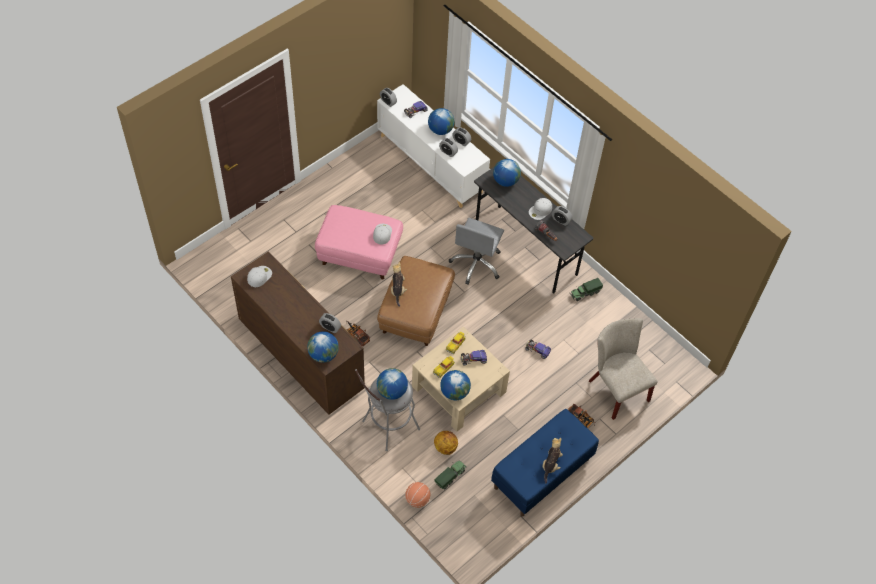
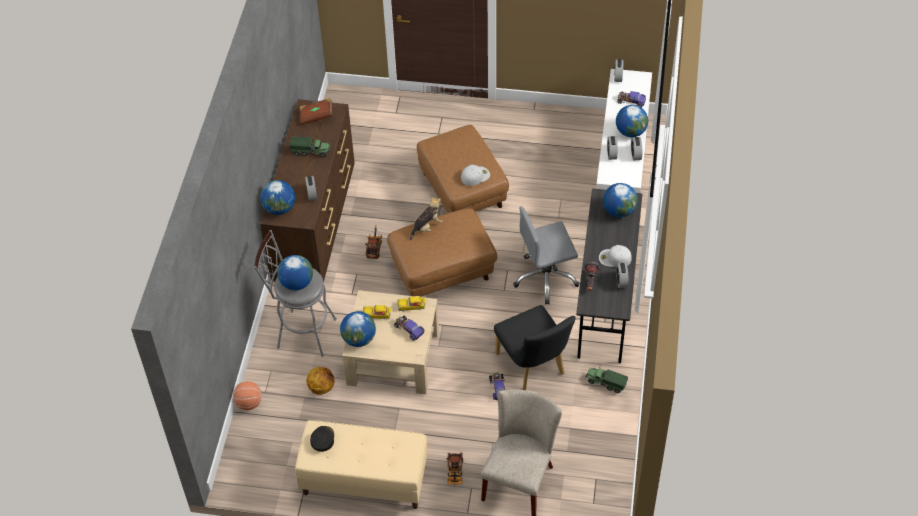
camera: 55 degrees right, 5 degrees down
white cap [247,266,272,287] -> brown book [300,98,332,125]
pink ottoman [315,205,403,280] -> brown ottoman [417,125,509,213]
toy truck [434,460,467,490] -> toy truck moved to [290,137,331,157]
blue bench [491,409,599,516] -> beige bench [295,420,428,509]
plush toy [543,438,563,483] -> none
none -> black cap [310,426,334,452]
none -> black chair [494,305,576,390]

